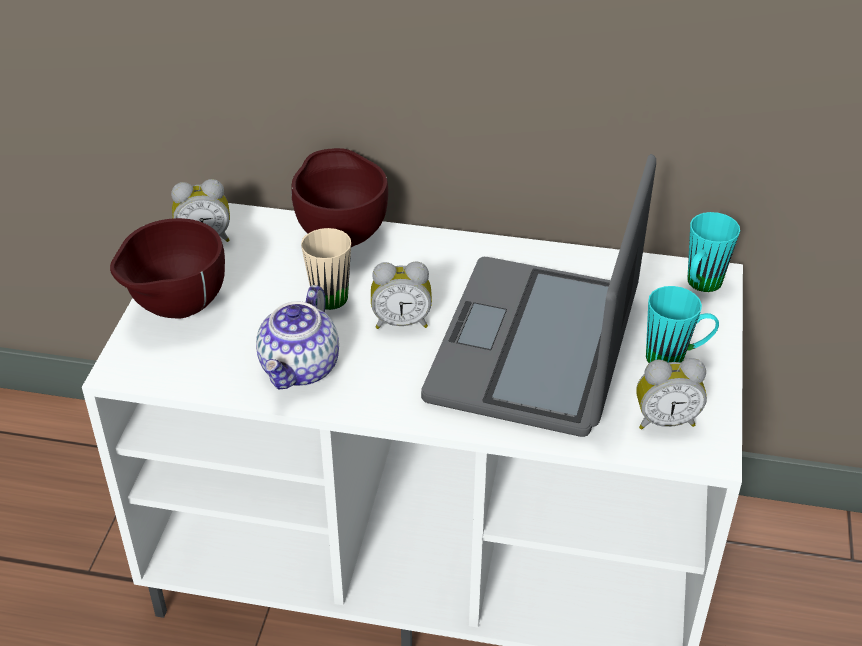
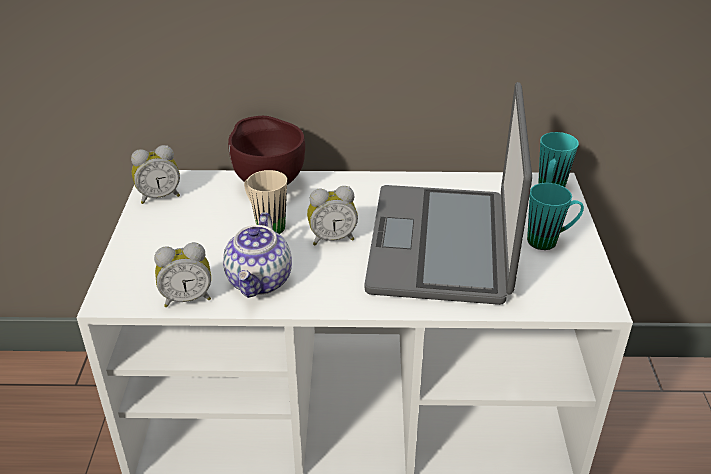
camera: 10 degrees left, 5 degrees down
brown bowl [110,218,225,319] -> none
alarm clock [636,358,707,429] -> alarm clock moved to [154,242,211,307]

